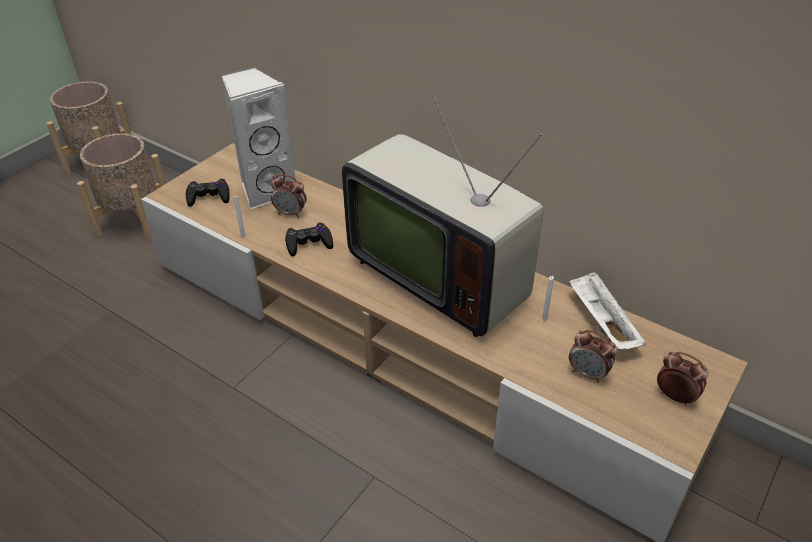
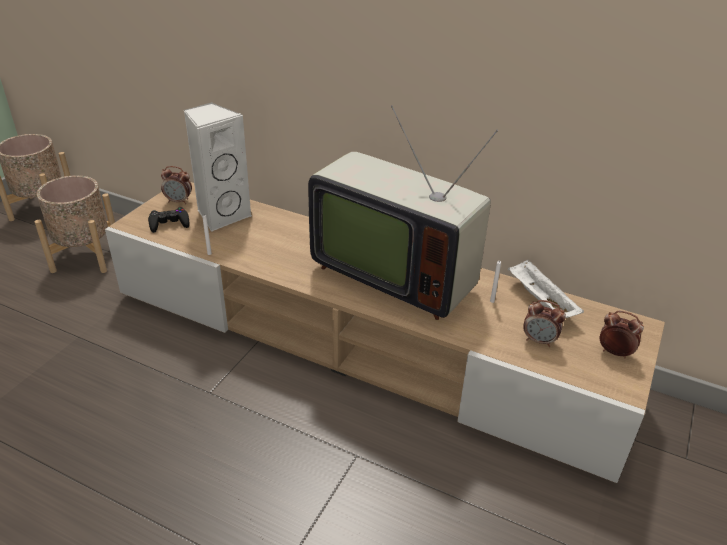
camera: 10 degrees left, 5 degrees down
alarm clock [271,174,307,218] -> alarm clock moved to [161,166,192,204]
black game controller [285,222,333,256] -> none

